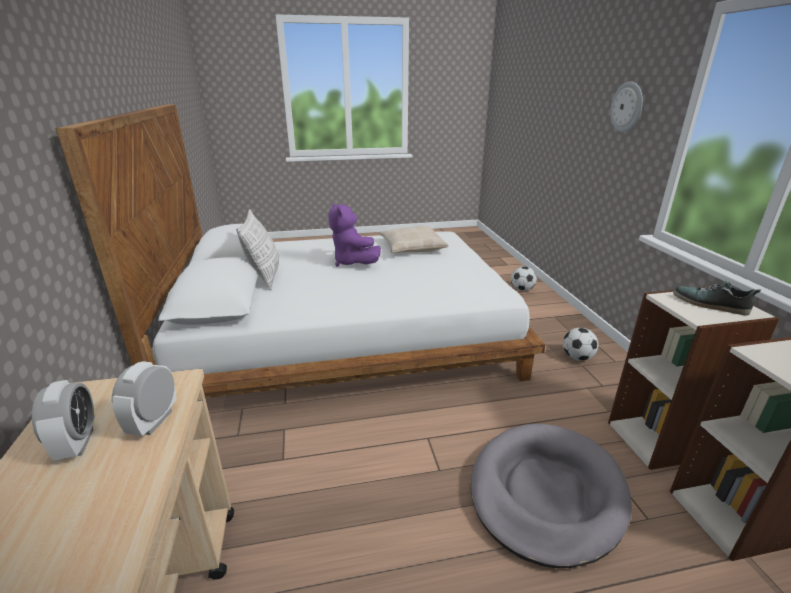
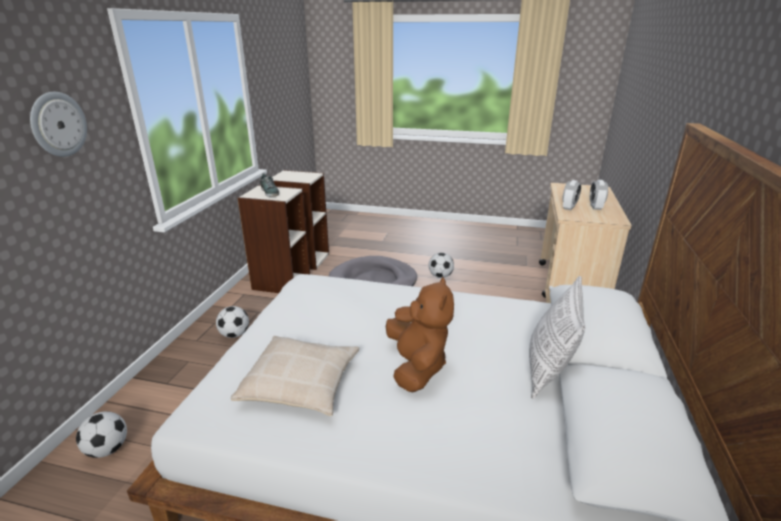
camera: 155 degrees left, 0 degrees up
purple plush toy [328,203,381,267] -> brown plush toy [386,277,454,392]
none -> football [428,253,454,278]

